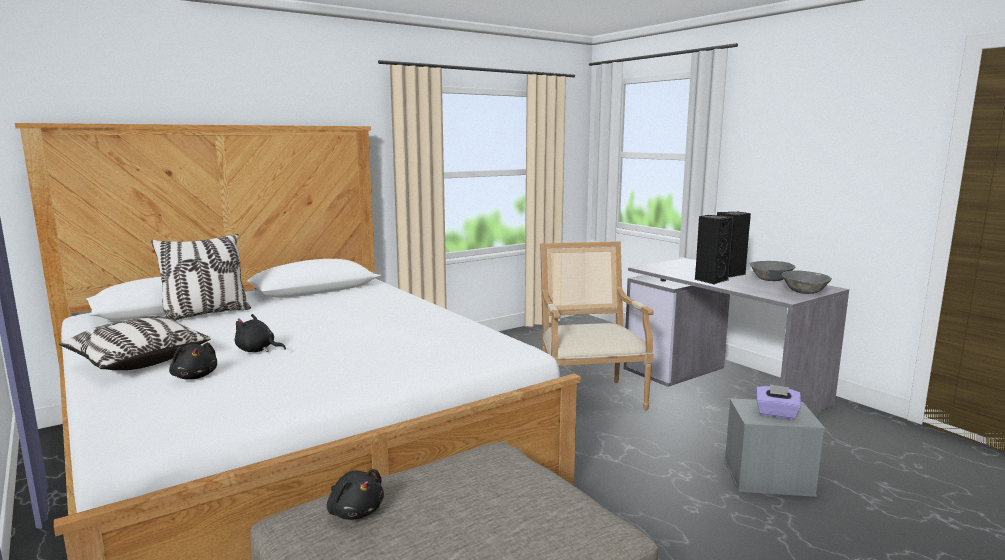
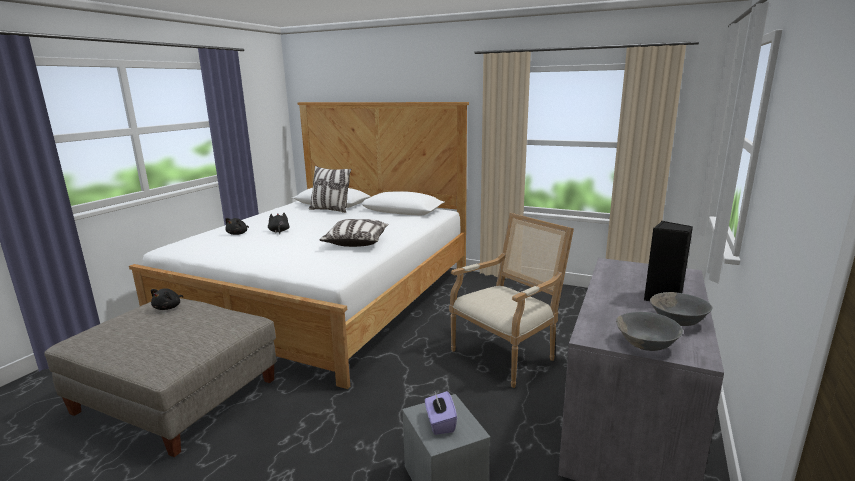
camera: 60 degrees right, 5 degrees up
pillow [58,315,211,370] -> pillow moved to [320,219,389,247]
black speaker [695,215,734,285] -> none

